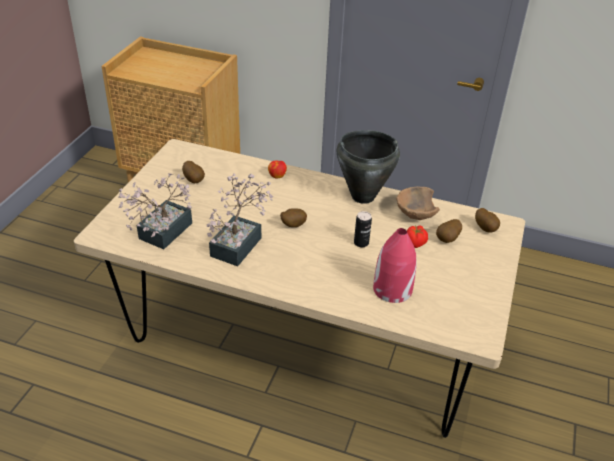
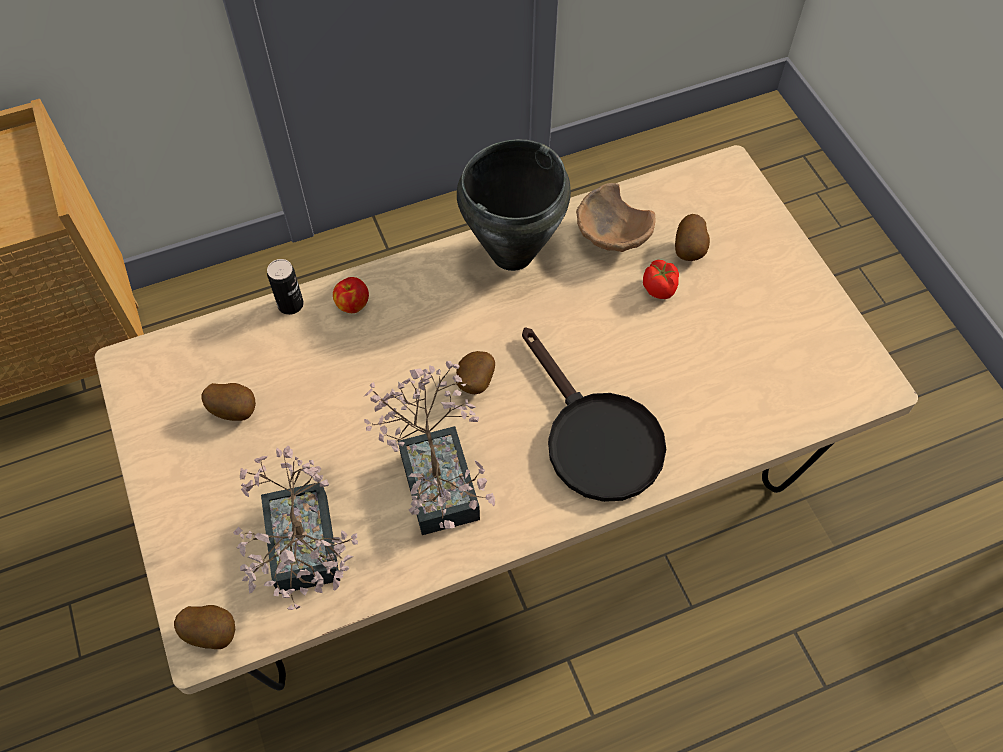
camera: 40 degrees left, 20 degrees up
can [354,211,372,247] -> can moved to [267,259,304,315]
red vase [373,228,417,303] -> none
potato [475,208,500,233] -> potato moved to [174,605,235,649]
none -> black frying pan [522,327,666,502]

